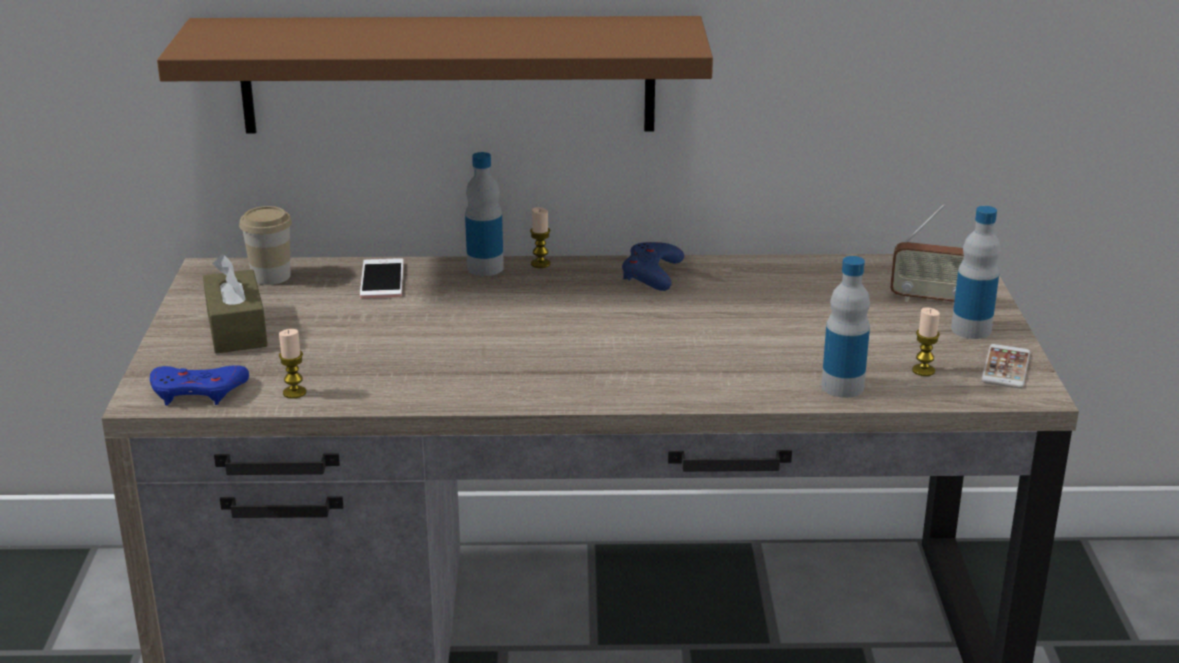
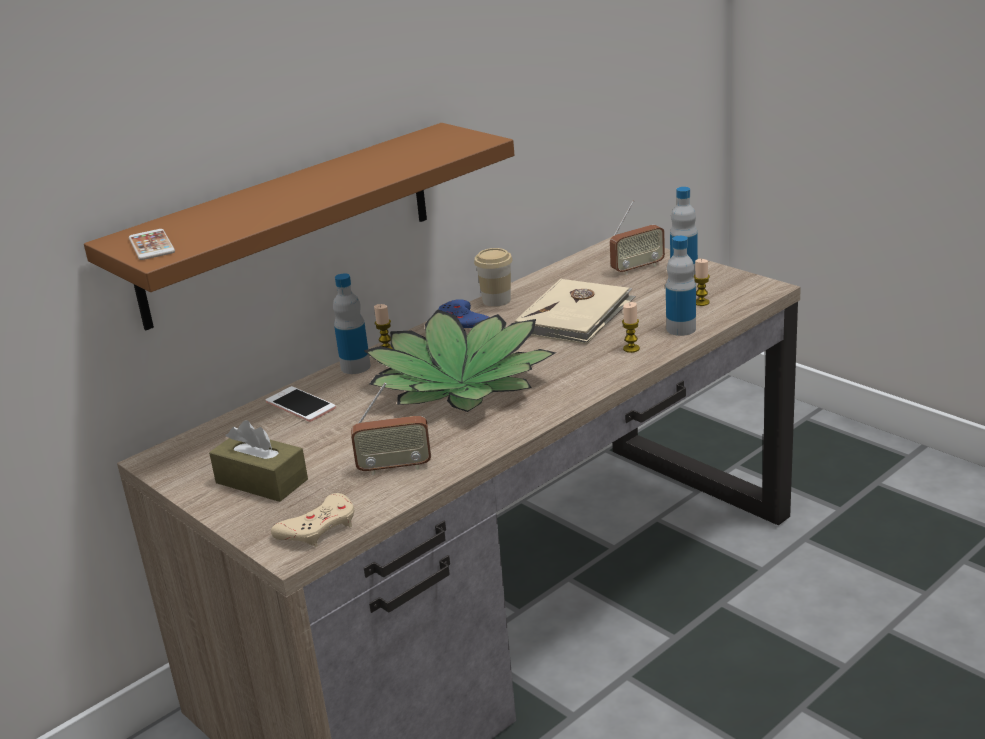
camera: 40 degrees left, 0 degrees up
blue game controller [150,365,249,405] -> beige game controller [271,493,354,547]
cup [239,206,292,285] -> cup moved to [474,248,512,307]
candle [279,329,306,399] -> candle moved to [622,302,640,353]
phone [981,344,1030,389] -> phone moved to [129,229,175,260]
none -> radio [351,383,431,475]
none -> potted plant [364,309,556,412]
none -> beige book [514,279,636,344]

